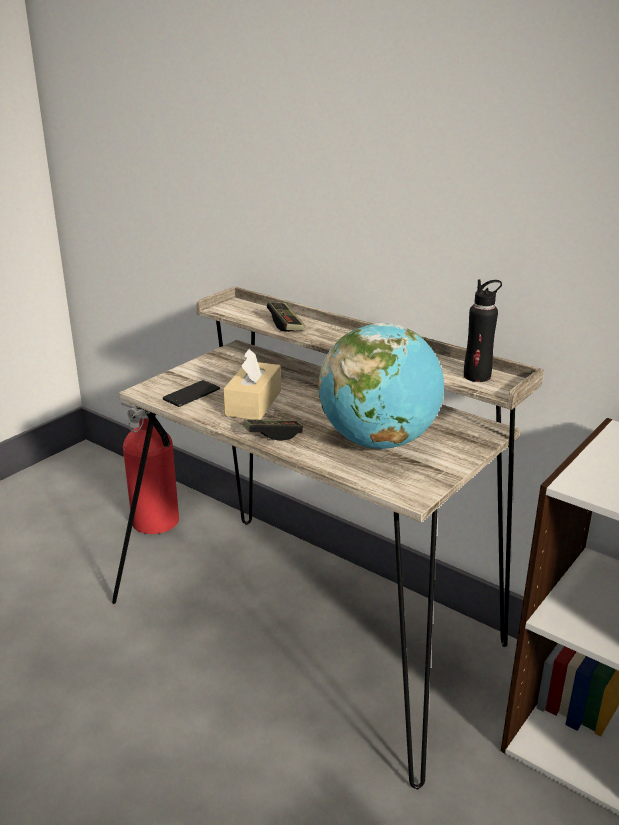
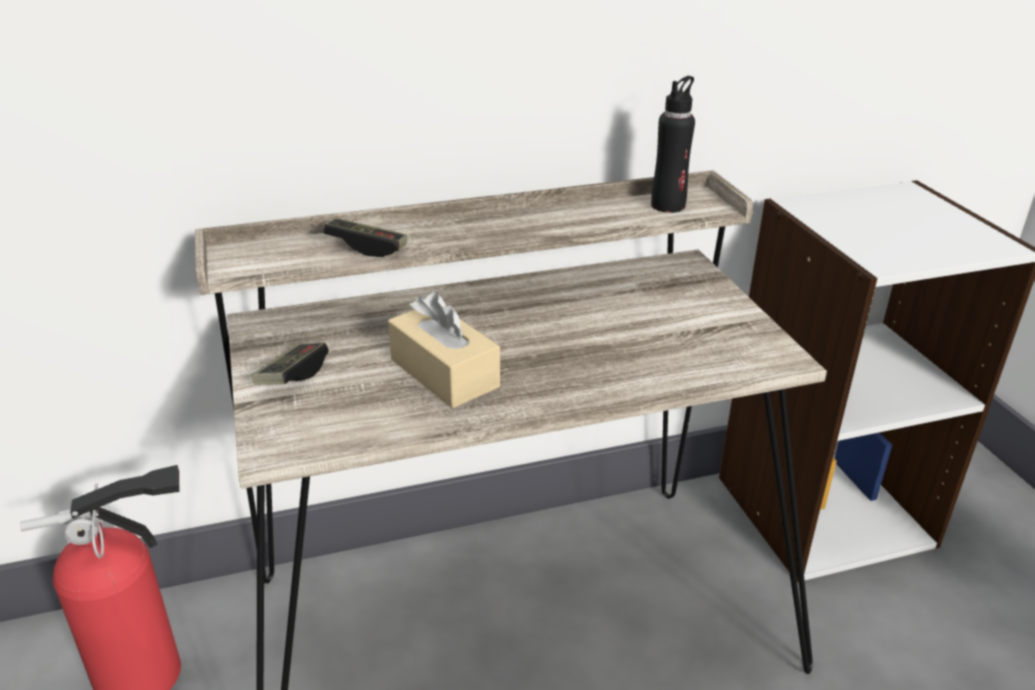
camera: 55 degrees left, 5 degrees up
phone [163,380,220,407] -> none
game controller [243,419,303,441] -> game controller moved to [252,342,329,385]
globe [318,323,444,449] -> none

